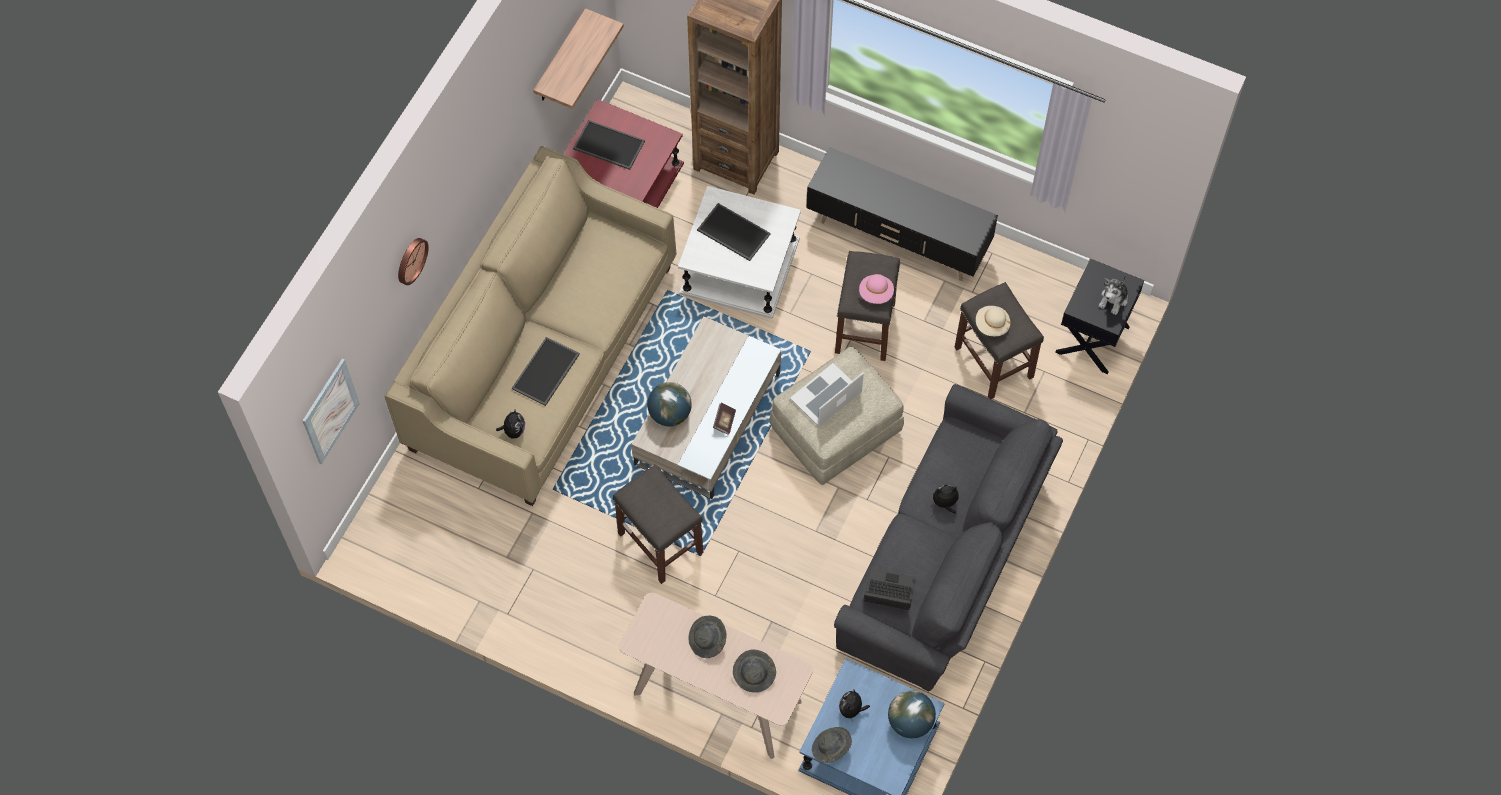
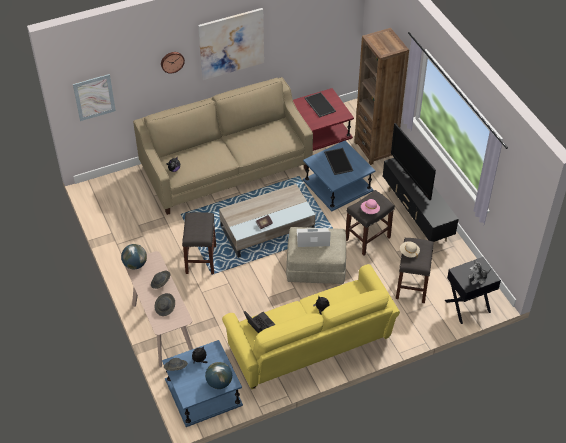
camera: 40 degrees right, 15 degrees down
tray [512,337,580,406] -> none
shelf [533,8,624,109] -> none
globe [647,382,692,427] -> globe moved to [121,244,147,269]
white side table [678,186,801,319] -> blue side table [303,140,375,211]
grey sofa [834,384,1063,691] -> yellow sofa [222,264,400,390]
none -> picture [198,8,264,80]
none -> television [391,123,436,200]

